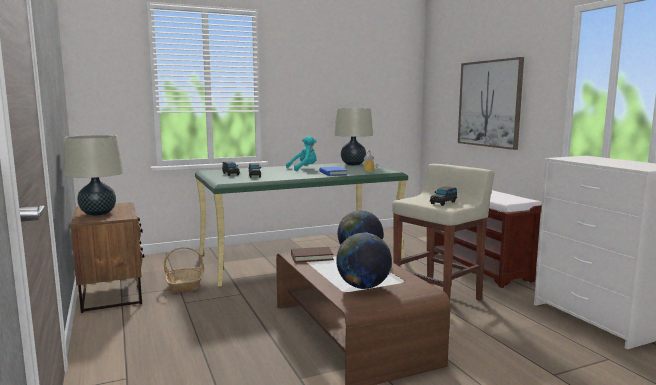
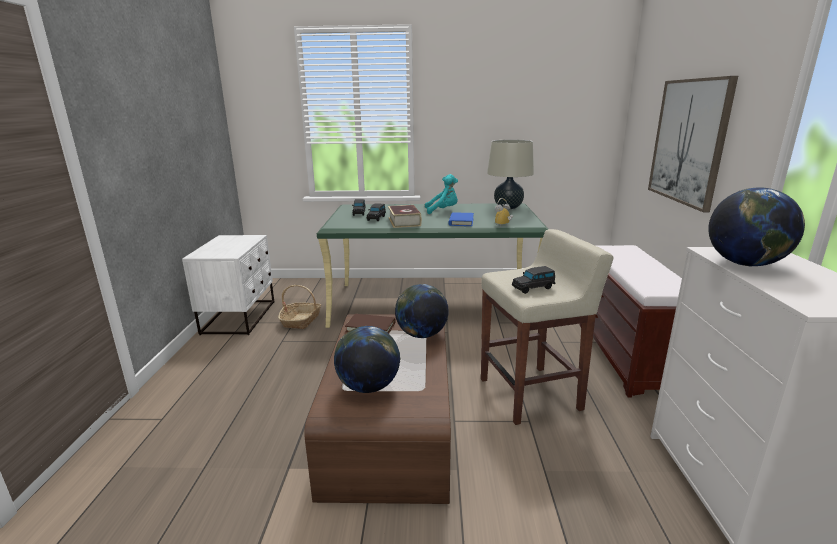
camera: 25 degrees right, 10 degrees up
beige table lamp [64,135,124,216] -> none
brown nightstand [71,202,144,313] -> white nightstand [182,235,274,335]
none -> book [388,205,422,228]
none -> globe [709,187,805,267]

